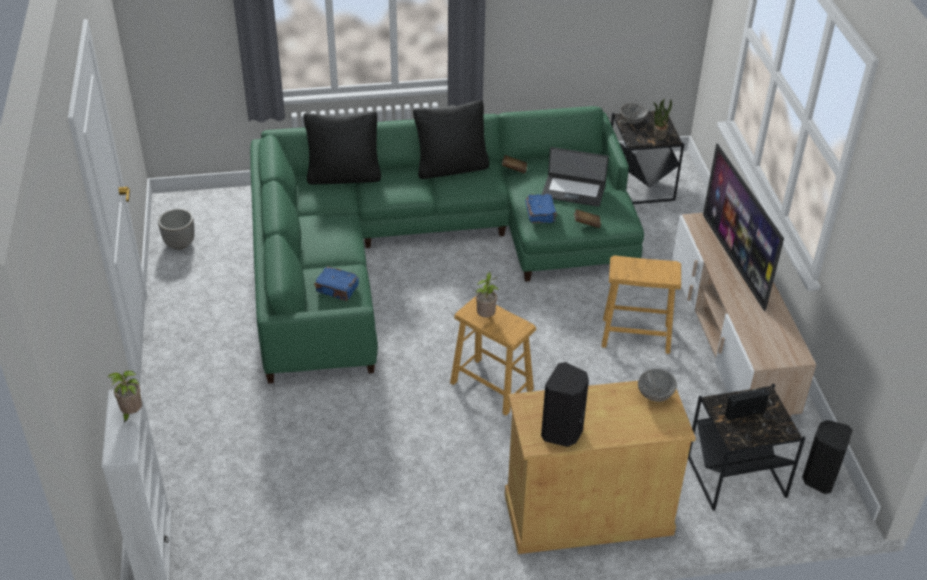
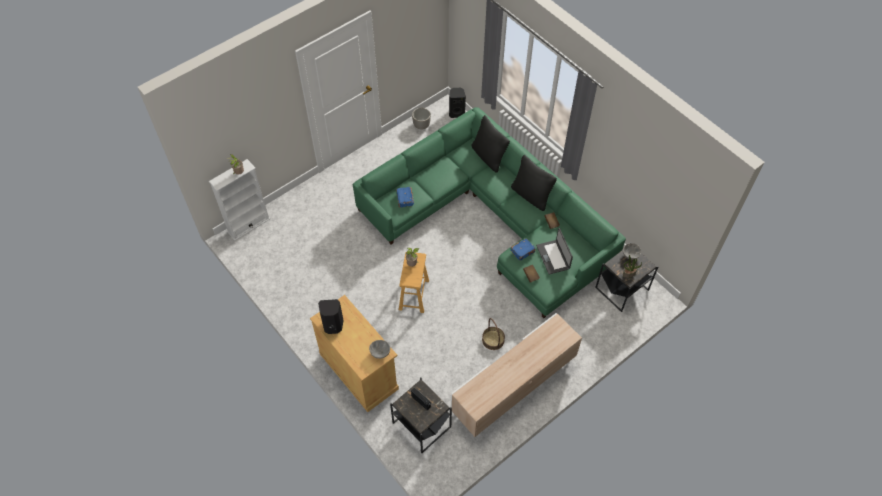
camera: 60 degrees right, 15 degrees up
brown stool [602,255,681,354] -> basket [482,318,505,350]
television [703,143,784,311] -> none
black speaker [802,420,853,494] -> black speaker moved to [449,88,466,118]

